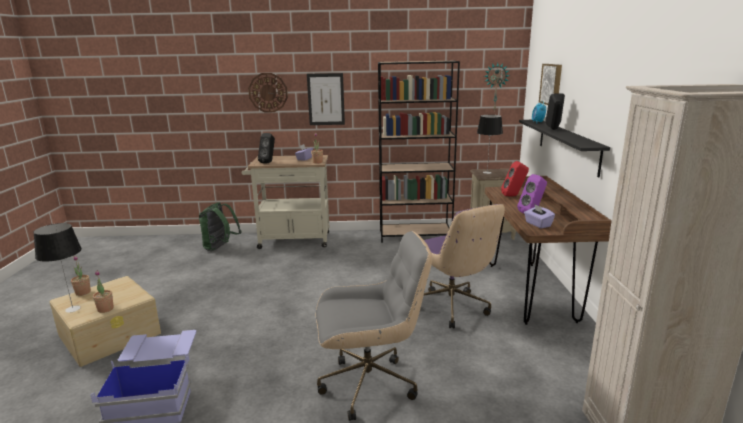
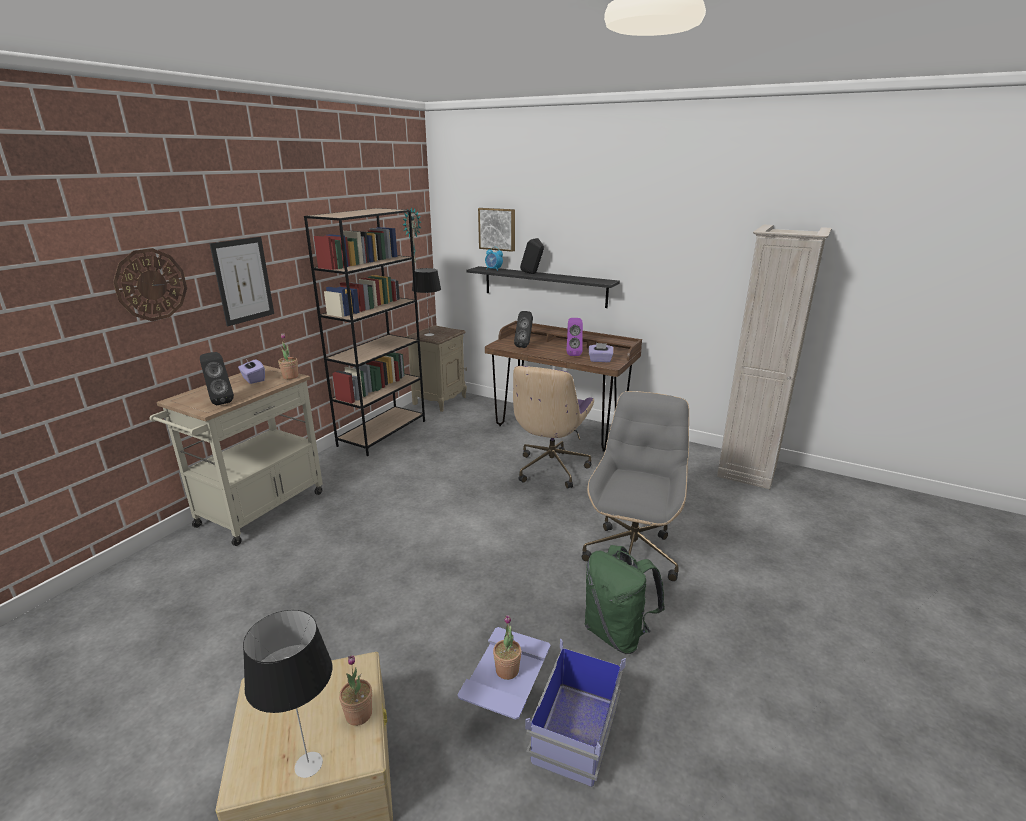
camera: 60 degrees left, 5 degrees up
potted plant [71,256,91,296] -> potted plant moved to [493,615,522,680]
green backpack [199,202,241,251] -> green backpack moved to [585,545,665,654]
purple office chair [424,204,505,328] -> purple office chair turned 105 degrees clockwise [513,366,594,489]
red speaker [501,161,529,196] -> black speaker [514,311,533,348]

